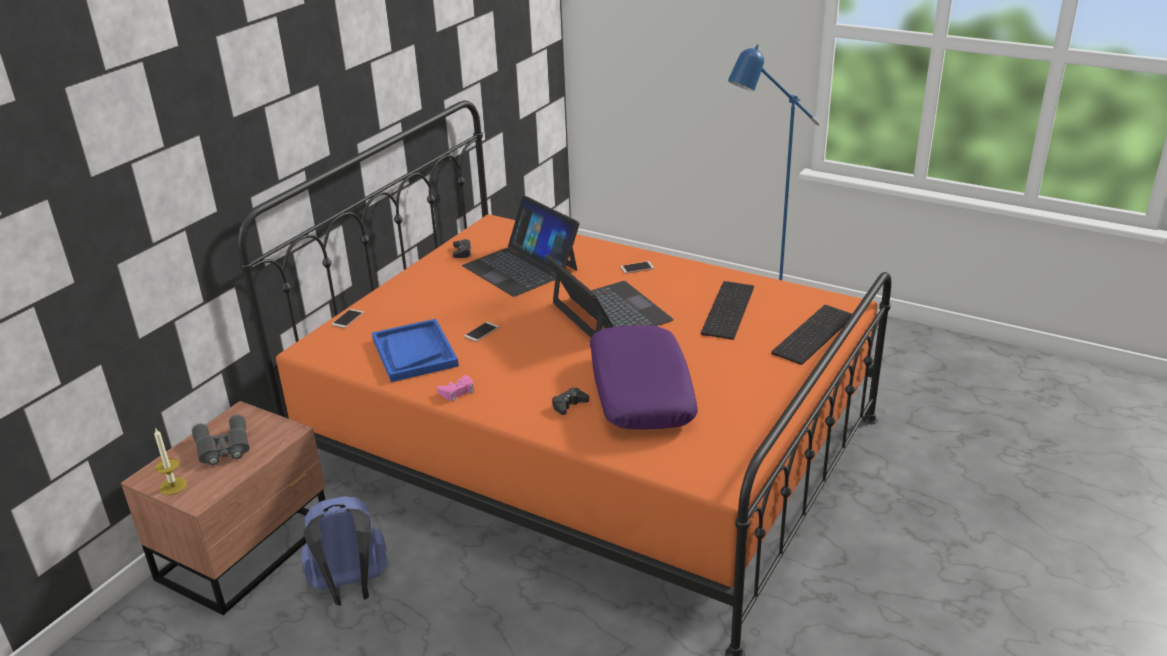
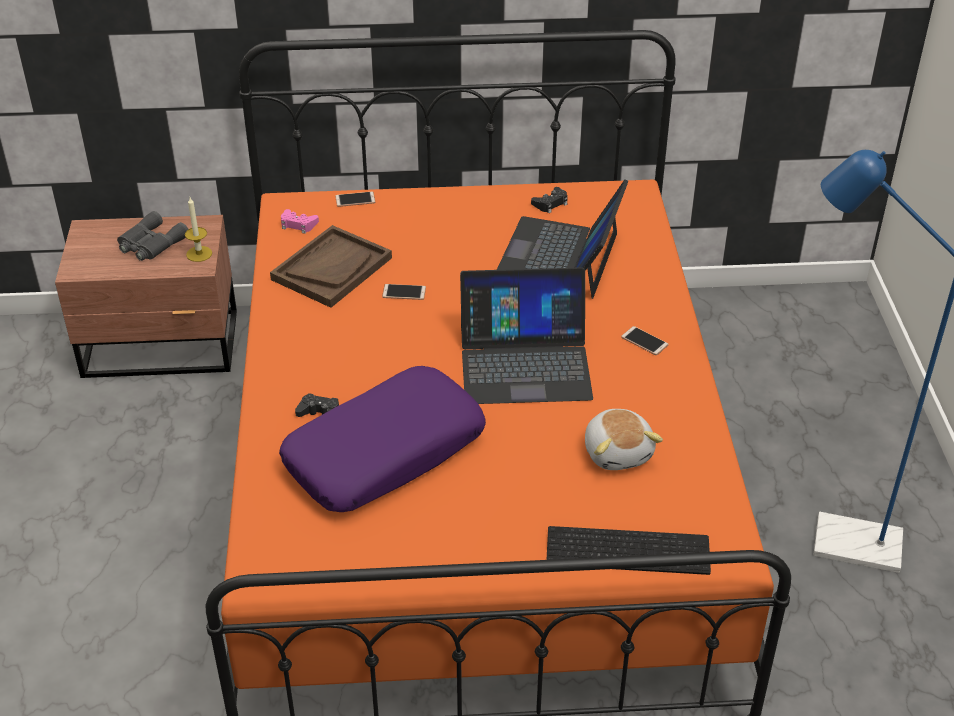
camera: 55 degrees right, 10 degrees up
candle [154,429,187,495] -> candle moved to [185,197,212,262]
blue backpack [301,496,388,606] -> none
blue tray [372,319,459,382] -> brown tray [270,225,392,308]
pink game controller [437,375,474,401] -> pink game controller moved to [281,209,319,234]
laptop [545,254,674,337] -> laptop turned 60 degrees clockwise [460,267,593,404]
keyboard [701,281,754,340] -> plush toy [585,409,663,470]

